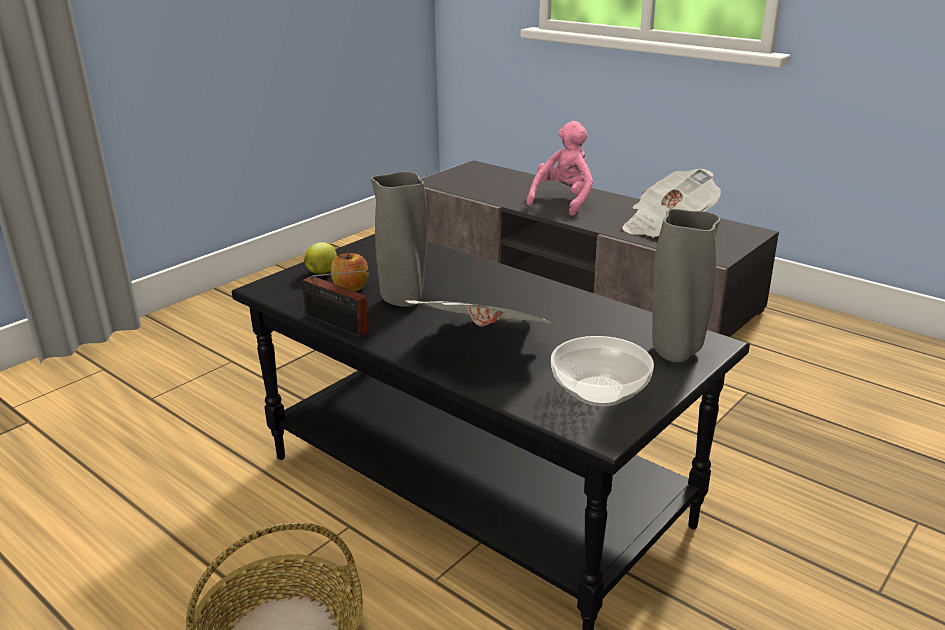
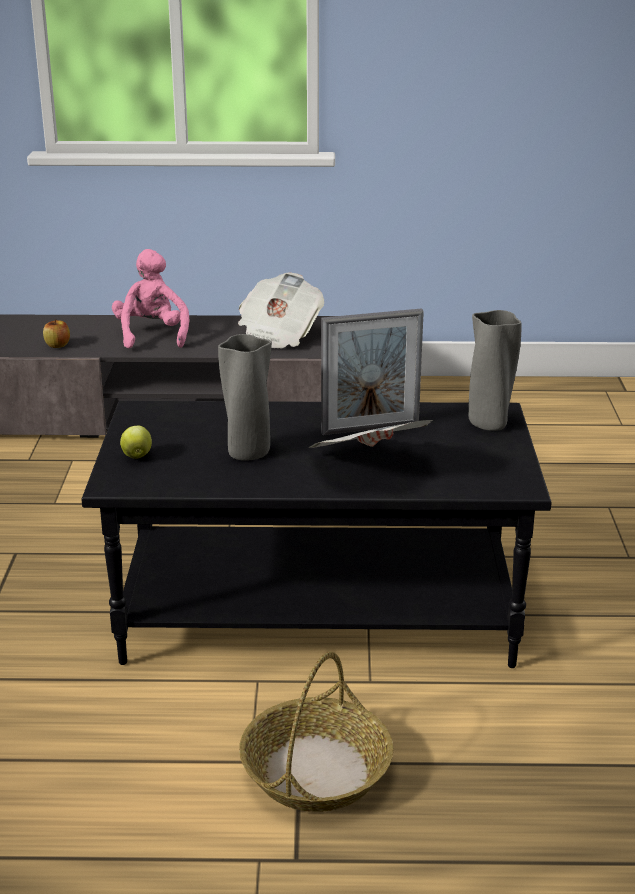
camera: 40 degrees left, 0 degrees up
radio [302,270,369,337] -> none
apple [331,252,368,291] -> apple moved to [43,319,70,348]
bowl [551,336,654,406] -> none
none -> picture frame [321,308,424,435]

